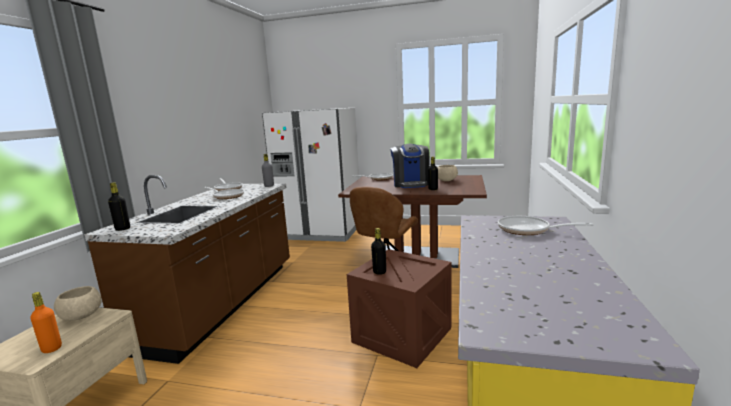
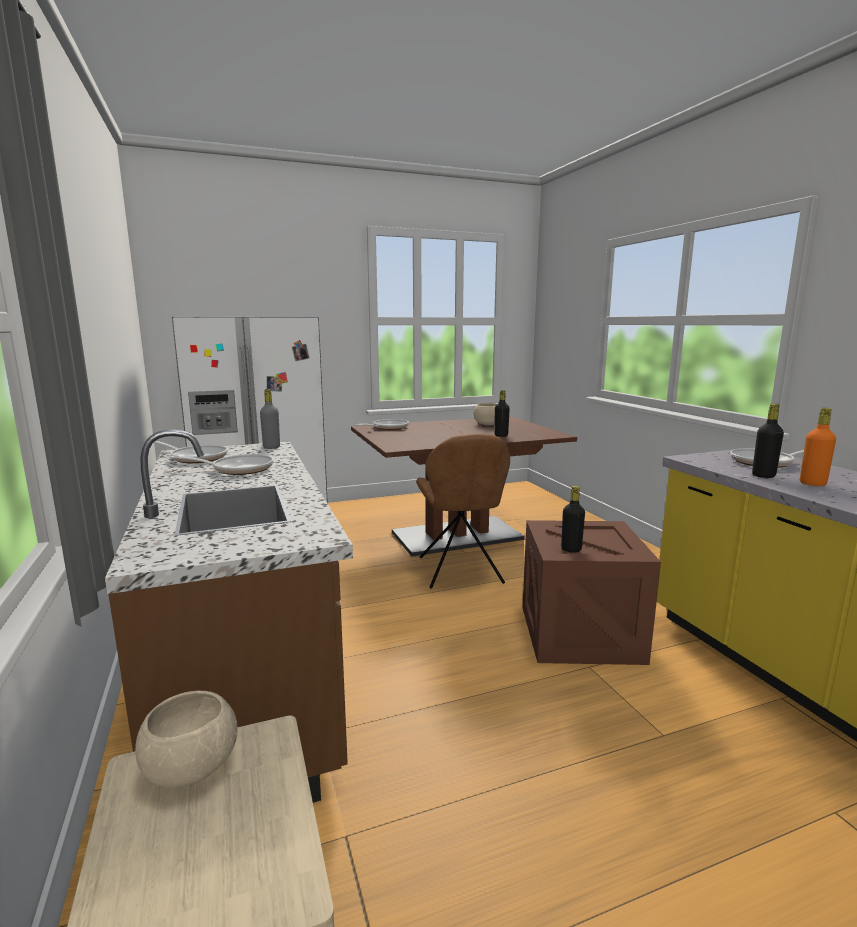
camera: 35 degrees left, 0 degrees up
orange bottle [30,292,62,353] -> orange bottle moved to [800,408,836,486]
black bottle [108,182,130,231] -> black bottle moved to [752,404,784,478]
coffee machine [391,144,429,188] -> none

